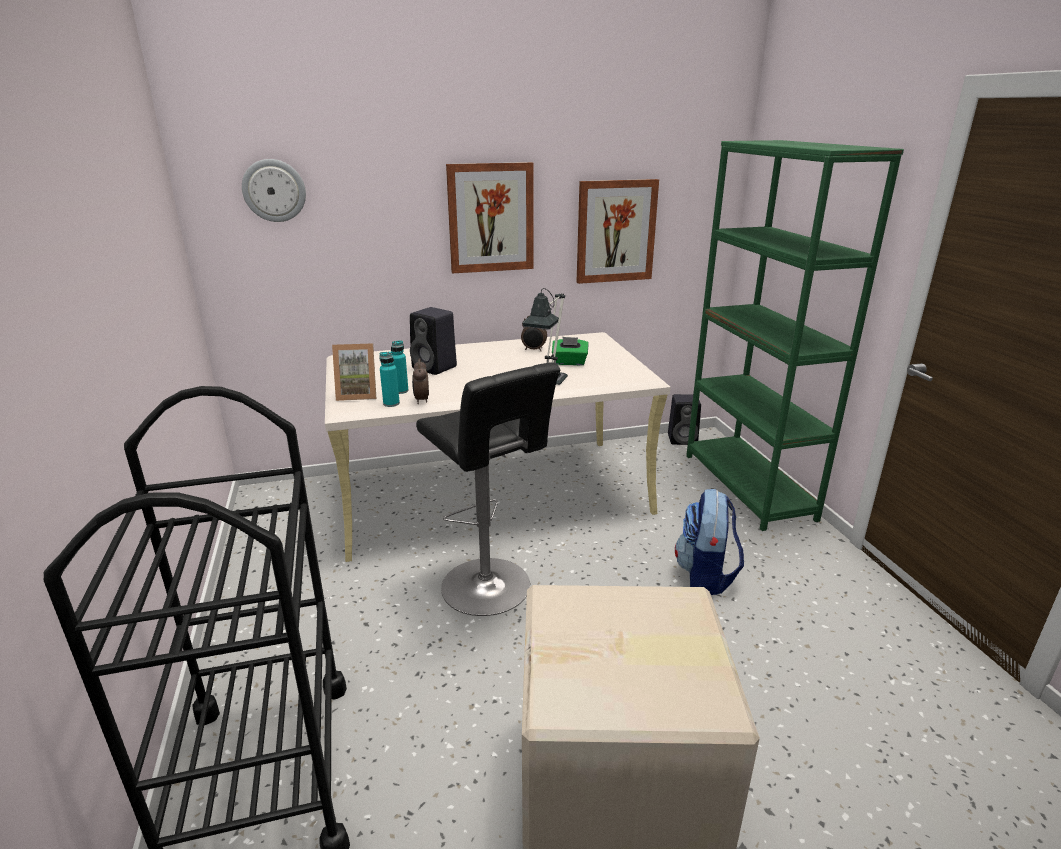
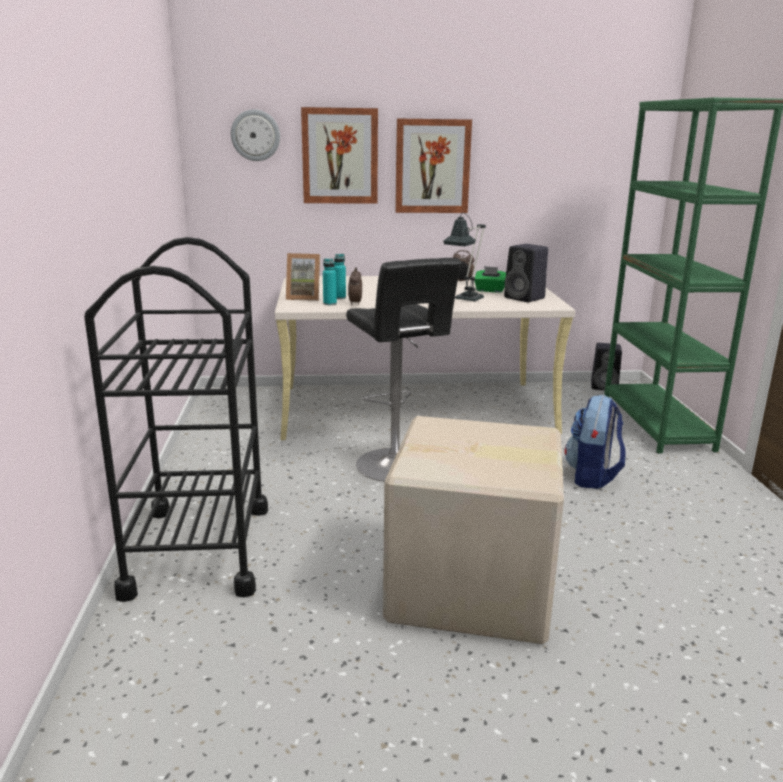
camera: 10 degrees right, 5 degrees down
black speaker [410,307,457,375] -> black speaker moved to [504,244,548,302]
picture [577,179,659,284] -> picture moved to [301,107,378,204]

